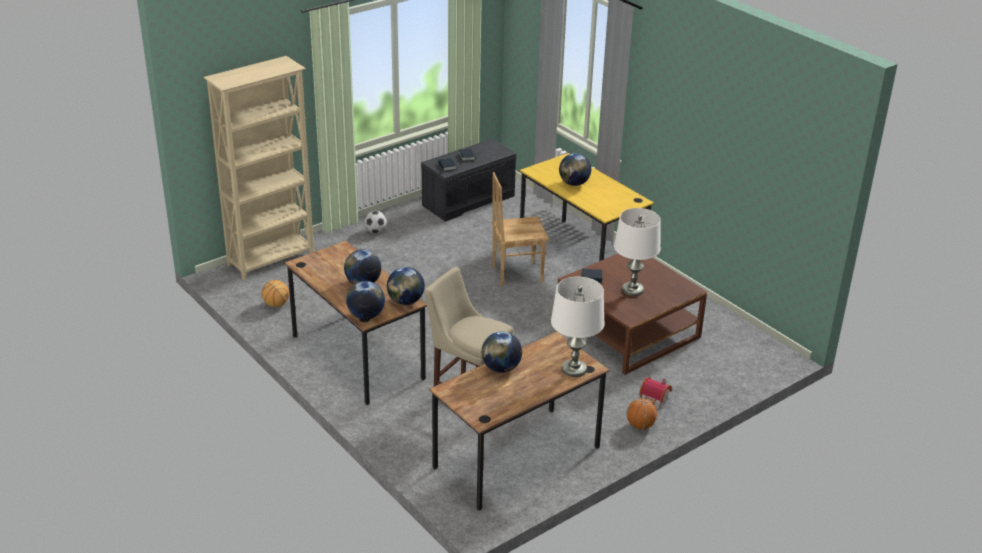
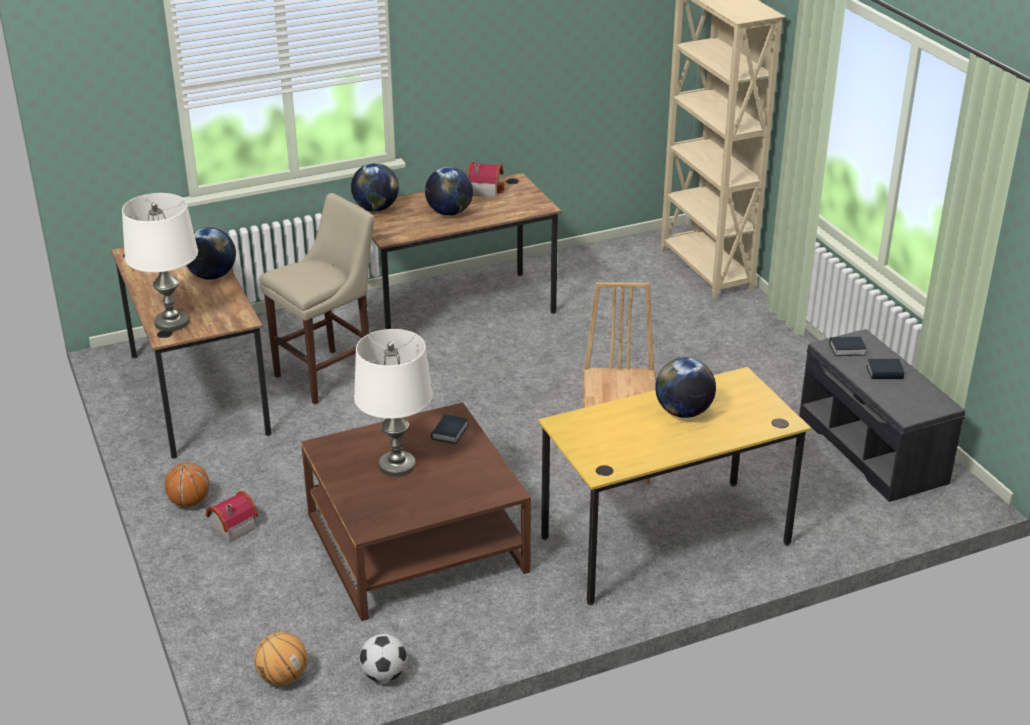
camera: 105 degrees right, 0 degrees up
basketball [262,280,289,307] -> basketball moved to [254,632,307,685]
football [364,211,387,233] -> football moved to [359,634,407,682]
globe [387,267,425,305] -> none
none -> toy house [467,162,504,197]

